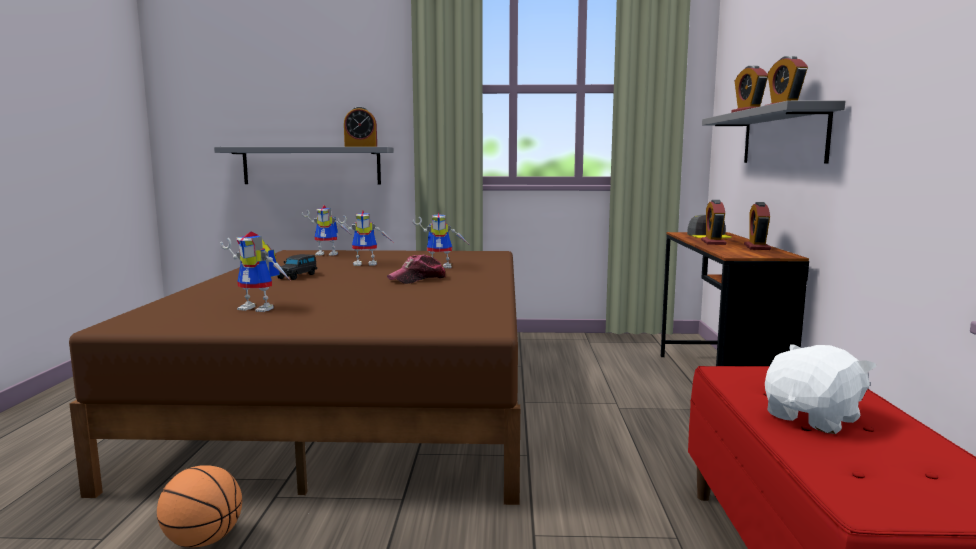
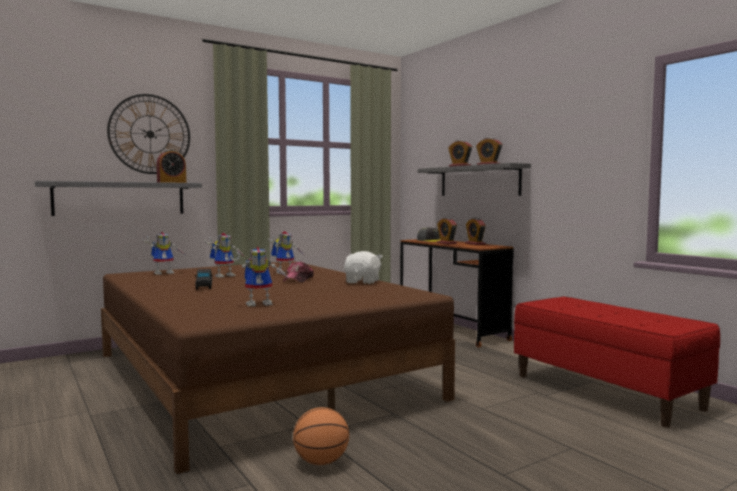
camera: 35 degrees left, 5 degrees down
white plush toy [765,344,877,434] -> white plush toy moved to [344,251,383,284]
none -> wall clock [107,94,190,174]

